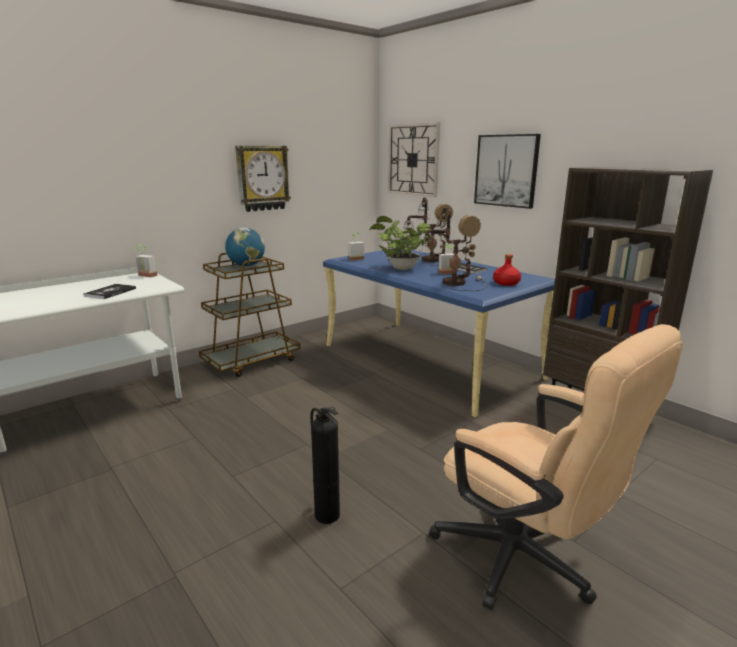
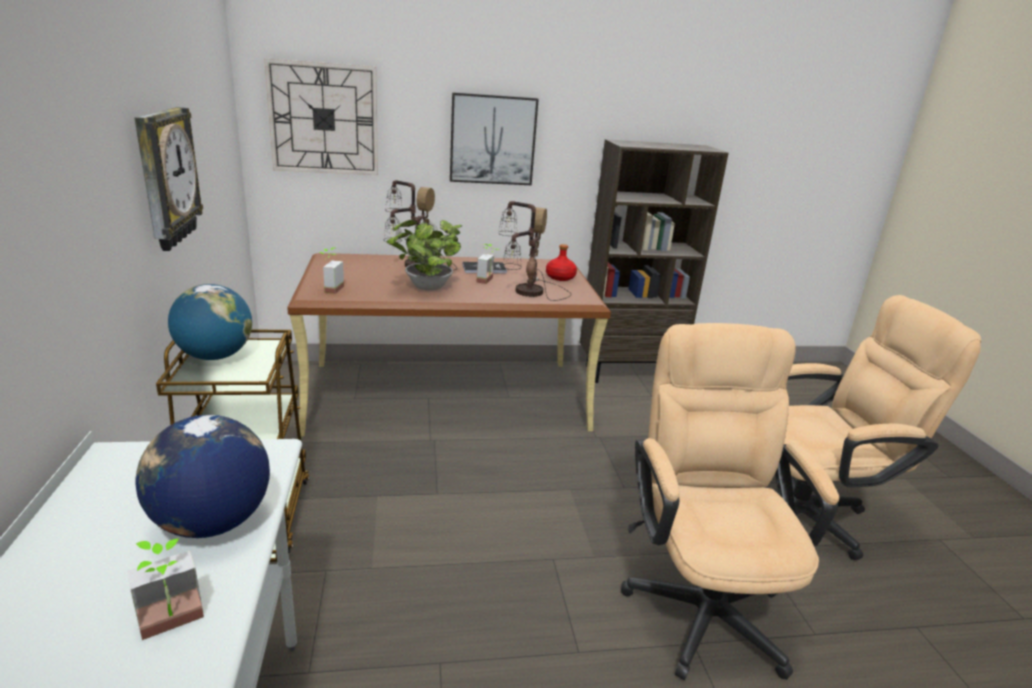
camera: 60 degrees left, 5 degrees up
book [83,284,136,299] -> globe [135,415,270,538]
potted plant [134,244,158,277] -> potted plant moved to [127,539,204,640]
fire extinguisher [310,407,340,524] -> beige office chair [621,323,839,681]
blue desk [323,248,555,417] -> brown desk [287,253,611,436]

